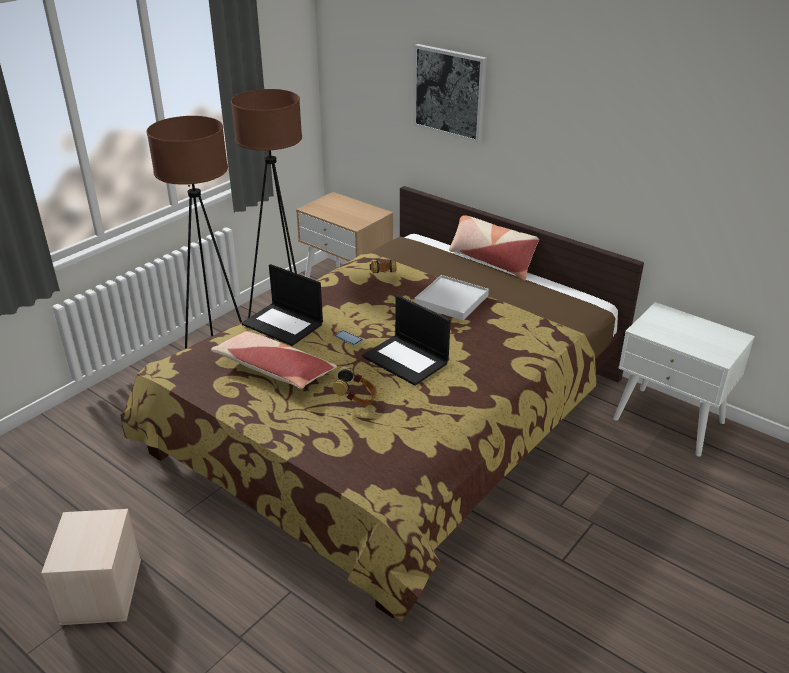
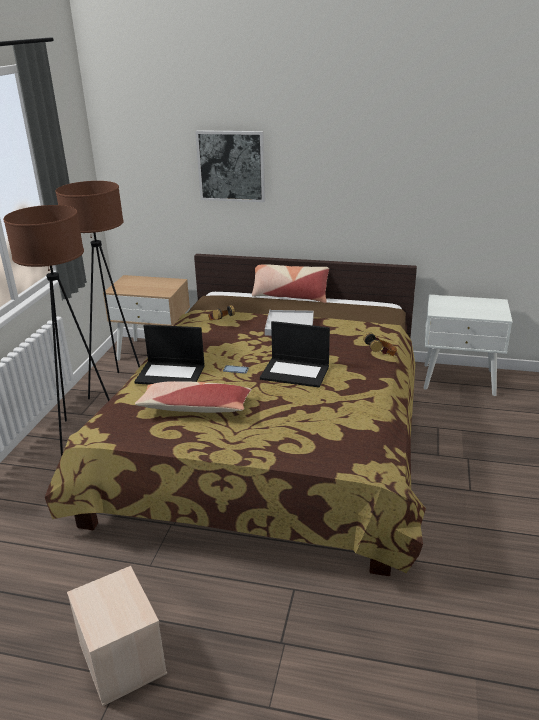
camera: 25 degrees left, 5 degrees down
headphones [333,367,377,406] -> headphones moved to [363,333,397,356]

